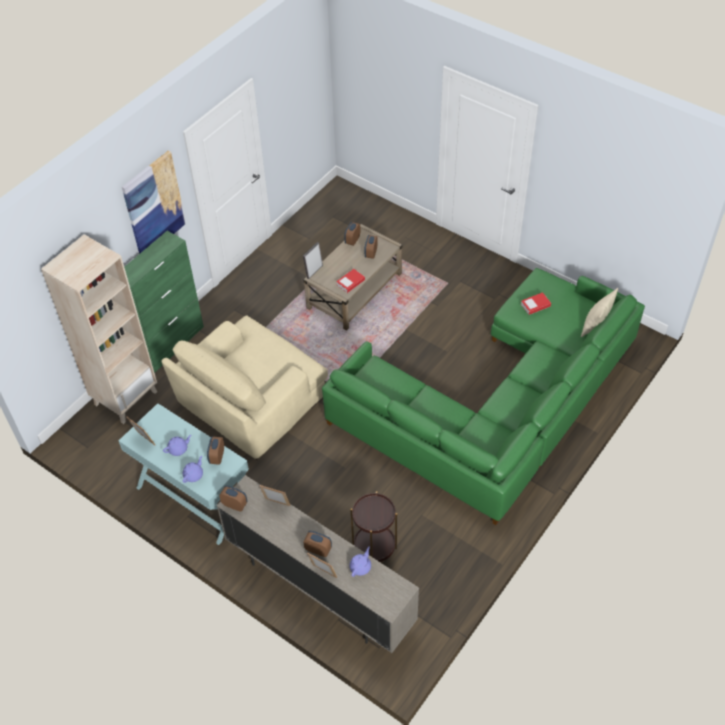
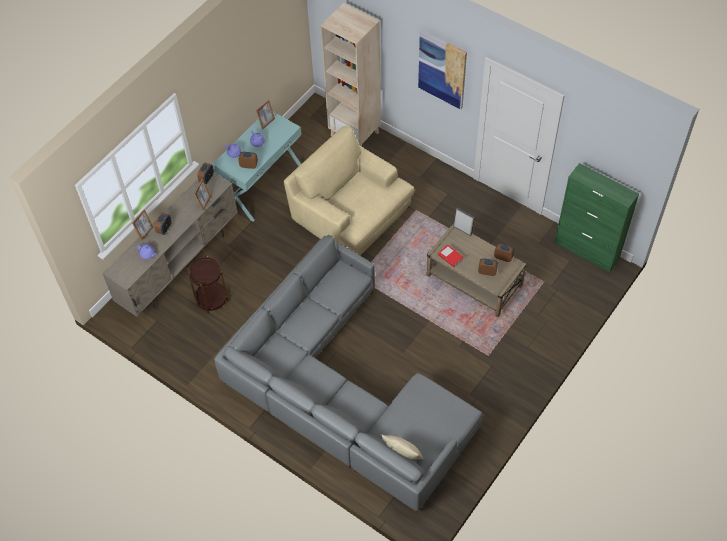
camera: 90 degrees right, 5 degrees up
green cabinet [124,231,204,373] -> green cabinet moved to [555,163,639,273]
green sofa [322,268,645,525] -> grey sofa [214,235,483,512]
book [521,292,551,315] -> none

